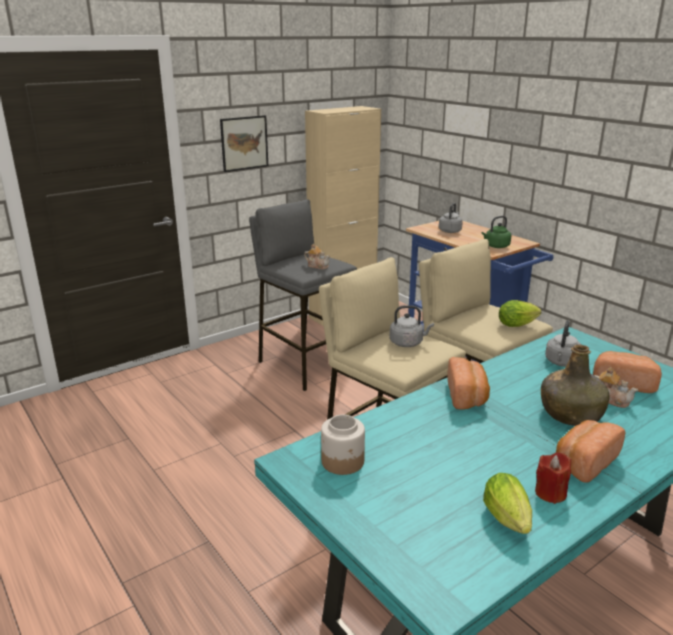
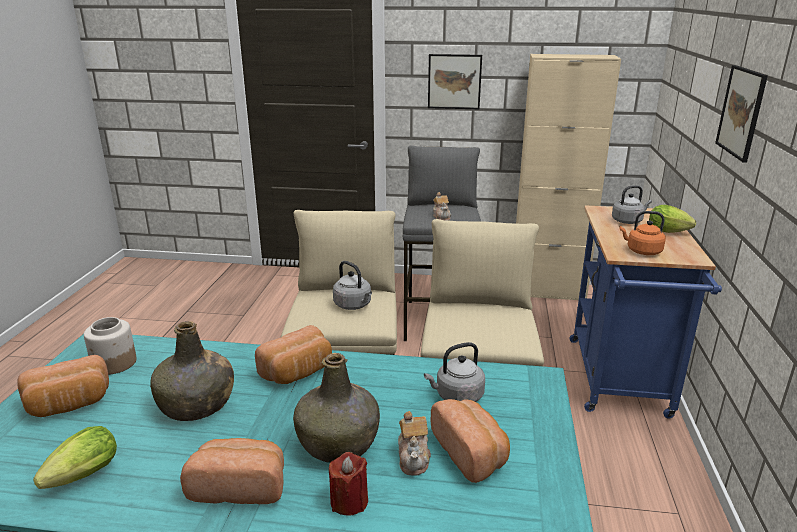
camera: 45 degrees right, 0 degrees up
green kettle [482,216,511,248] -> orange kettle [619,211,666,255]
lettuce [499,300,541,327] -> lettuce moved to [649,205,696,233]
red candle [535,452,571,504] -> red candle moved to [329,452,368,516]
none -> bread [17,355,109,417]
none -> green bottle [150,321,234,421]
none -> picture [715,65,768,163]

